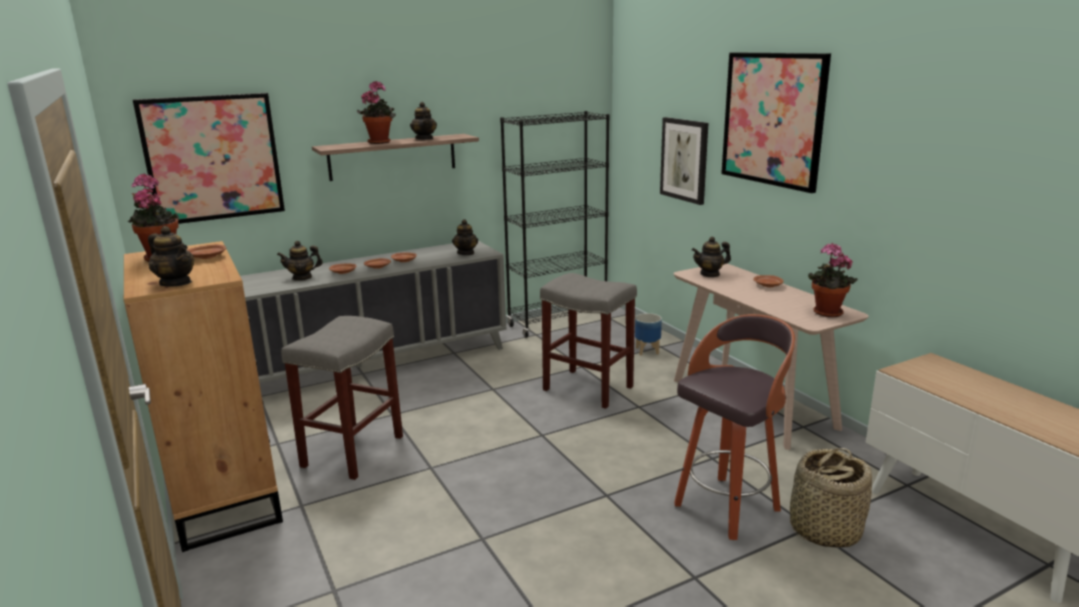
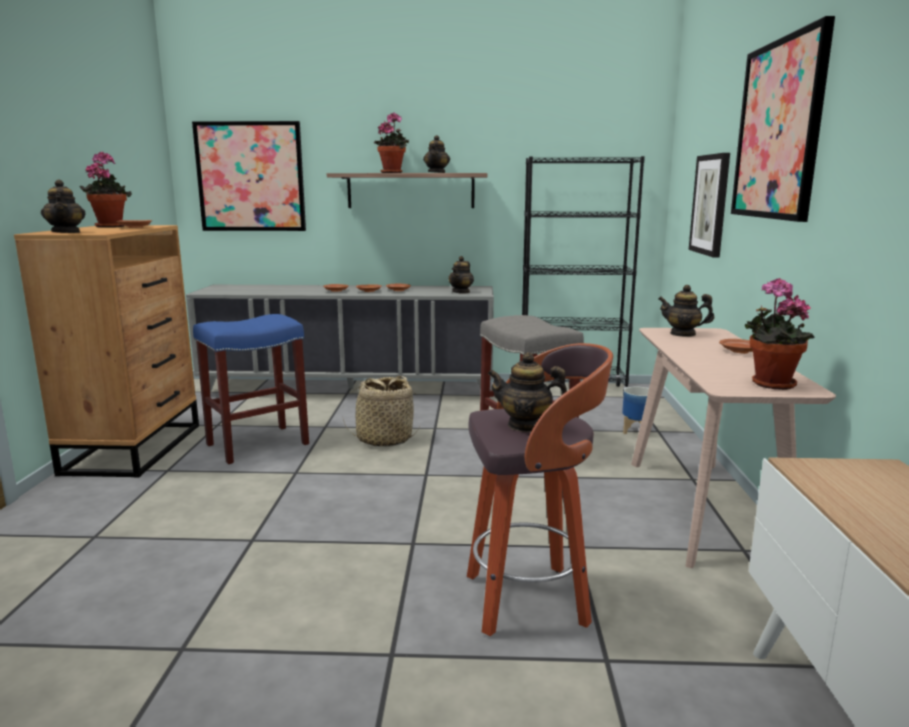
camera: 30 degrees right, 5 degrees down
teapot [277,241,323,281] -> teapot moved to [487,352,567,432]
grey stool [281,316,403,480] -> blue stool [193,314,309,464]
basket [790,448,872,548] -> basket moved to [343,376,420,447]

